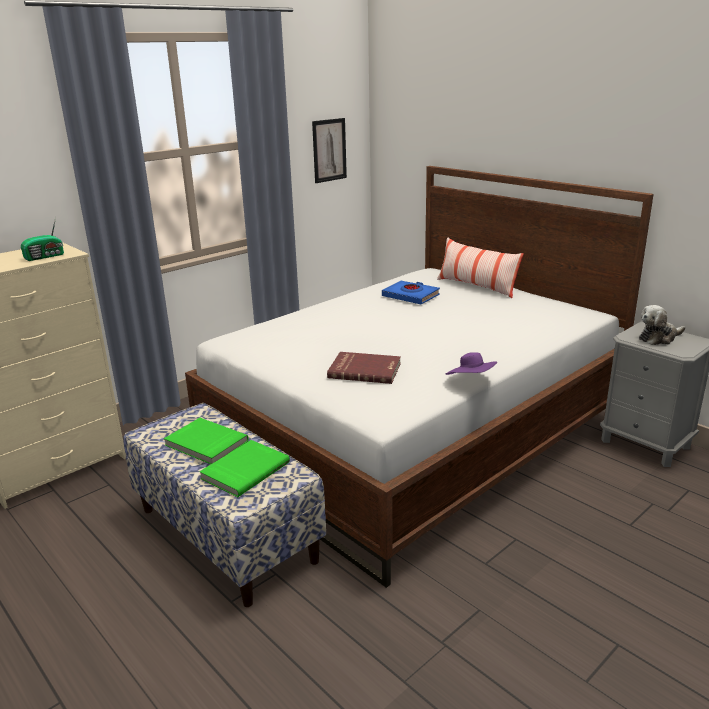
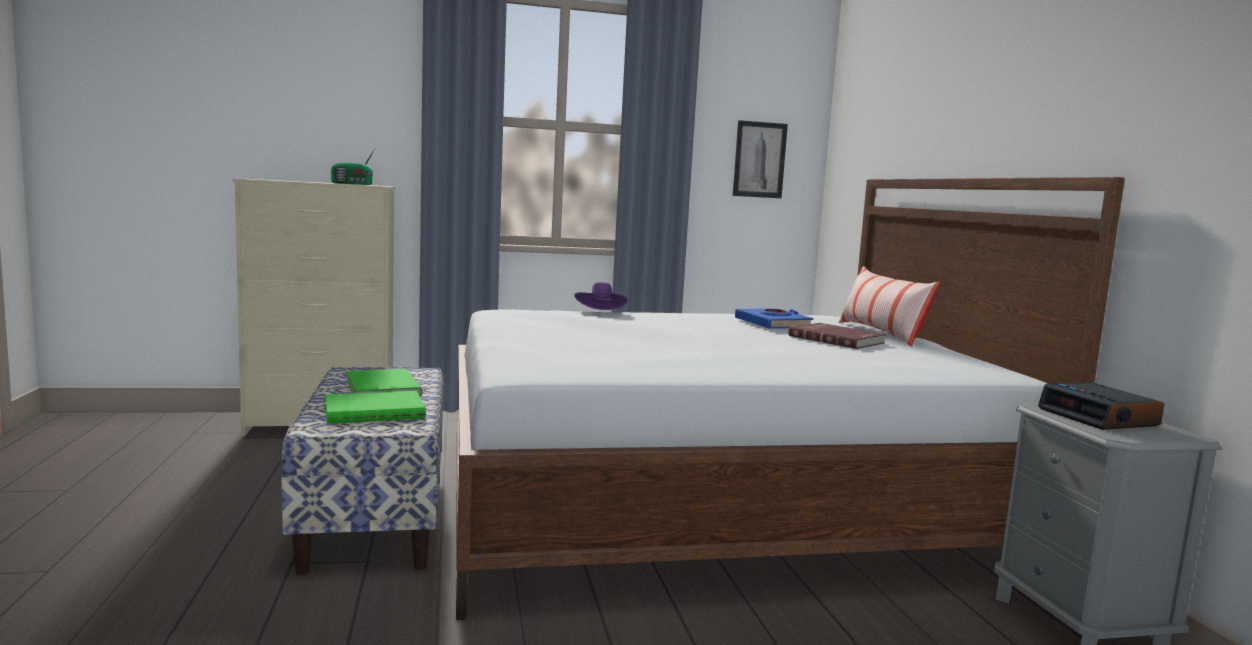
camera: 30 degrees right, 15 degrees down
red book [327,352,401,384] -> red book moved to [789,323,886,349]
purple hat [446,352,497,375] -> purple hat moved to [574,282,627,310]
plush toy [639,305,685,345] -> alarm clock [1038,382,1165,430]

